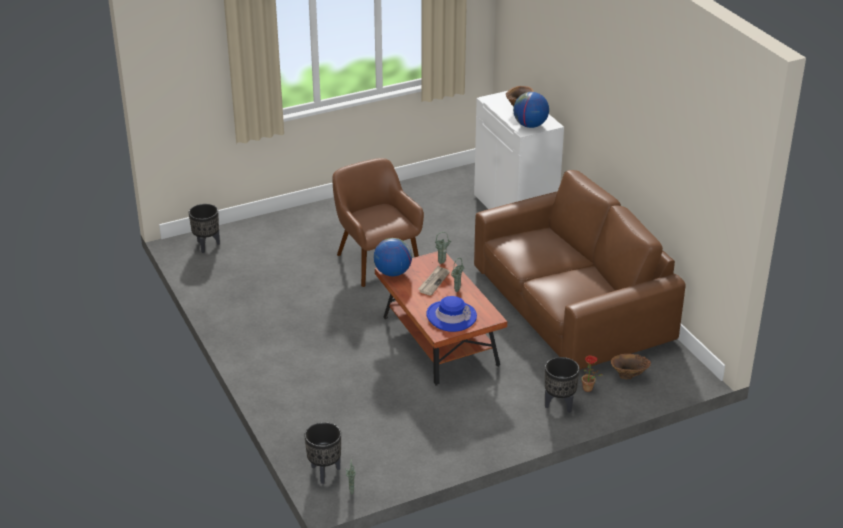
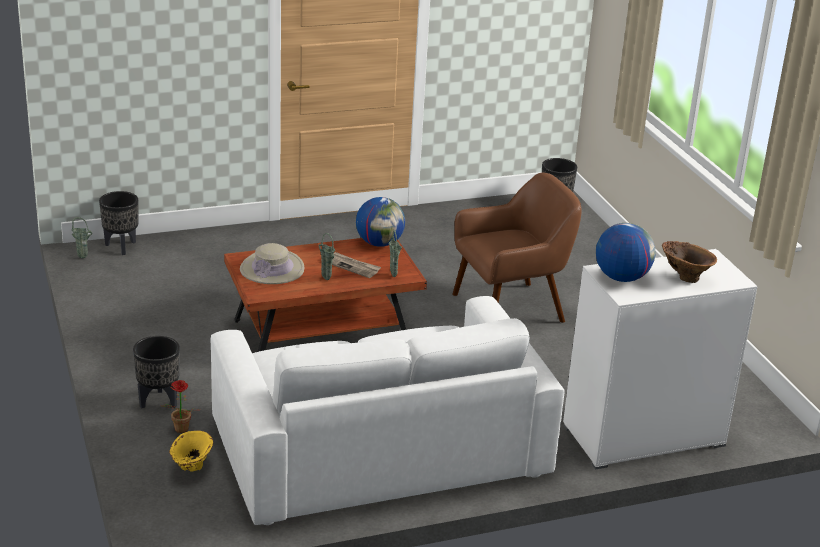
camera: 95 degrees right, 5 degrees down
blue hat [426,296,477,332] -> beige hat [240,243,305,284]
brown sofa [474,170,686,370] -> white sofa [211,296,565,525]
brown vase [611,354,651,379] -> yellow vase [169,431,214,471]

